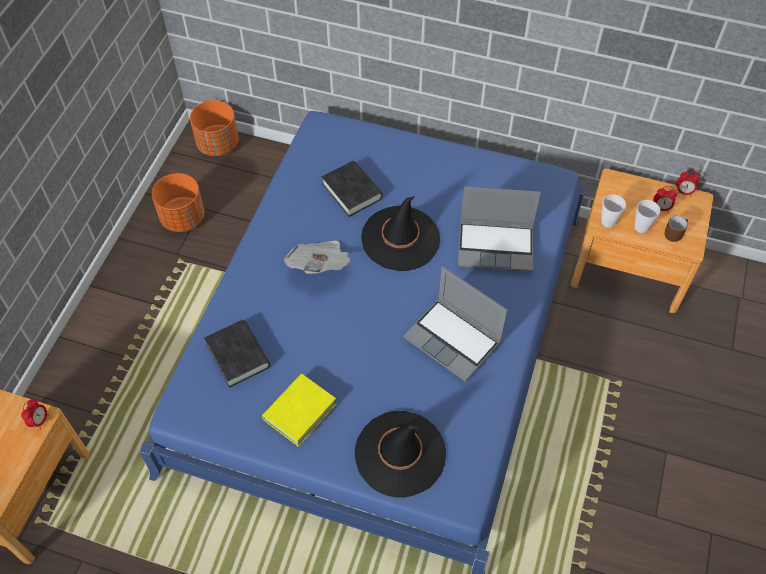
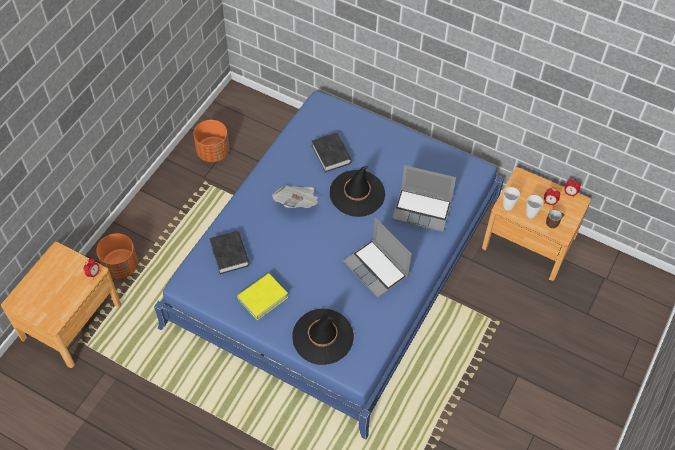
camera: 10 degrees right, 0 degrees up
orange planter [190,100,239,156] -> orange planter moved to [96,233,138,279]

